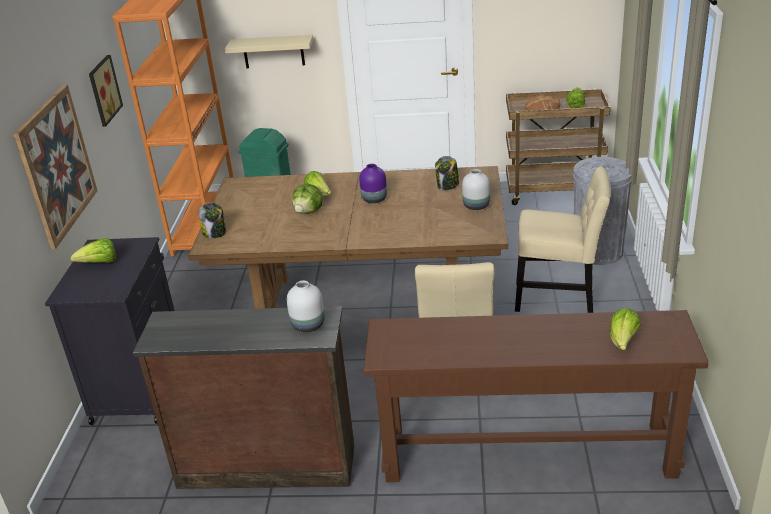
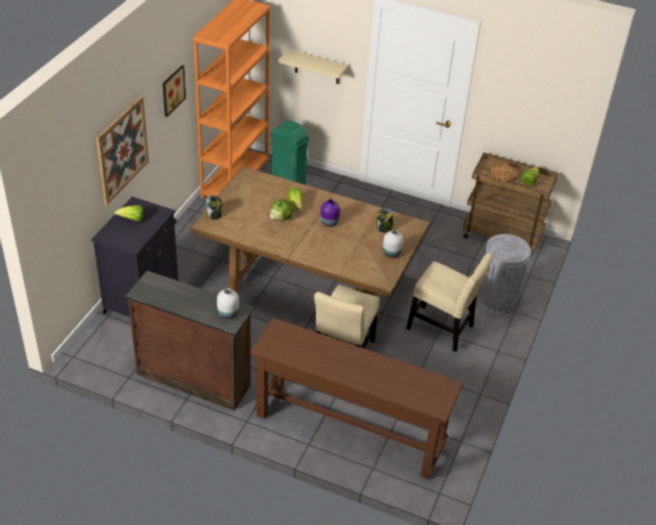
camera: 15 degrees right, 10 degrees up
lettuce [610,308,641,350] -> none

